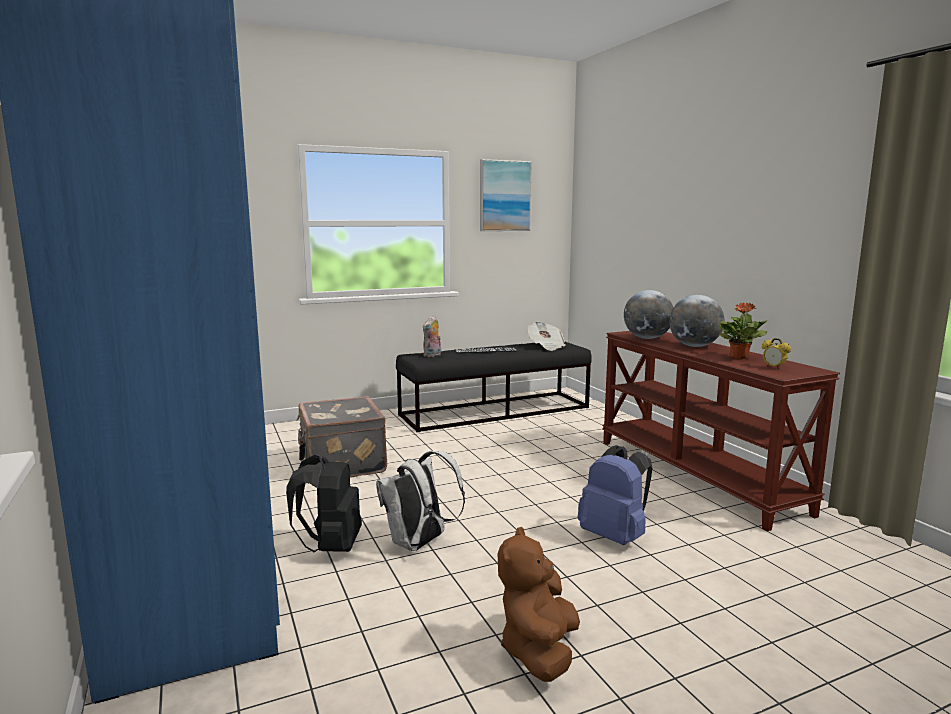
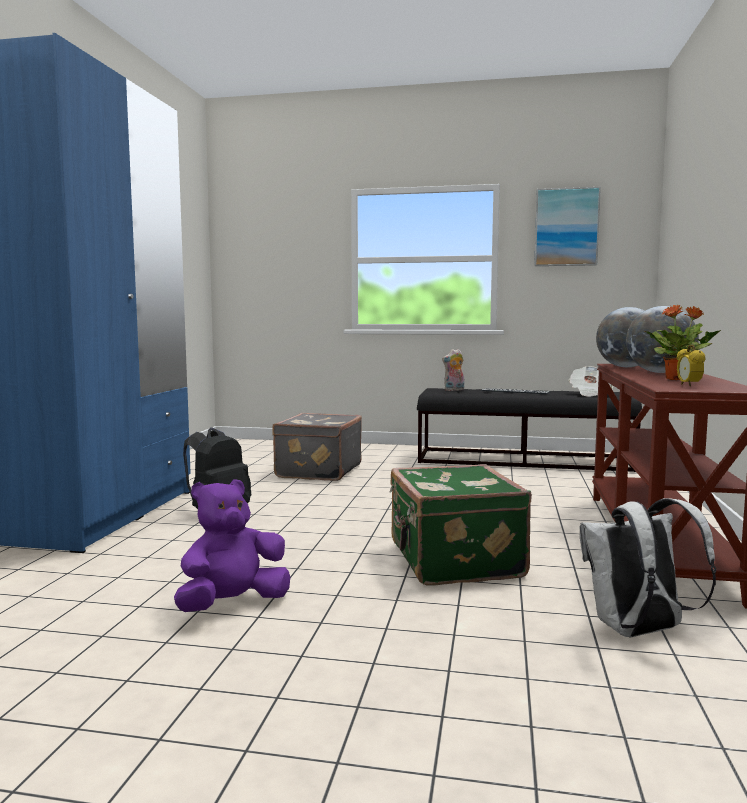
camera: 35 degrees right, 5 degrees down
white backpack [376,451,465,551] -> white backpack moved to [580,498,716,637]
brown plush toy [498,527,580,682] -> purple plush toy [174,479,290,612]
blue backpack [578,445,653,545] -> green suitcase [389,464,532,585]

